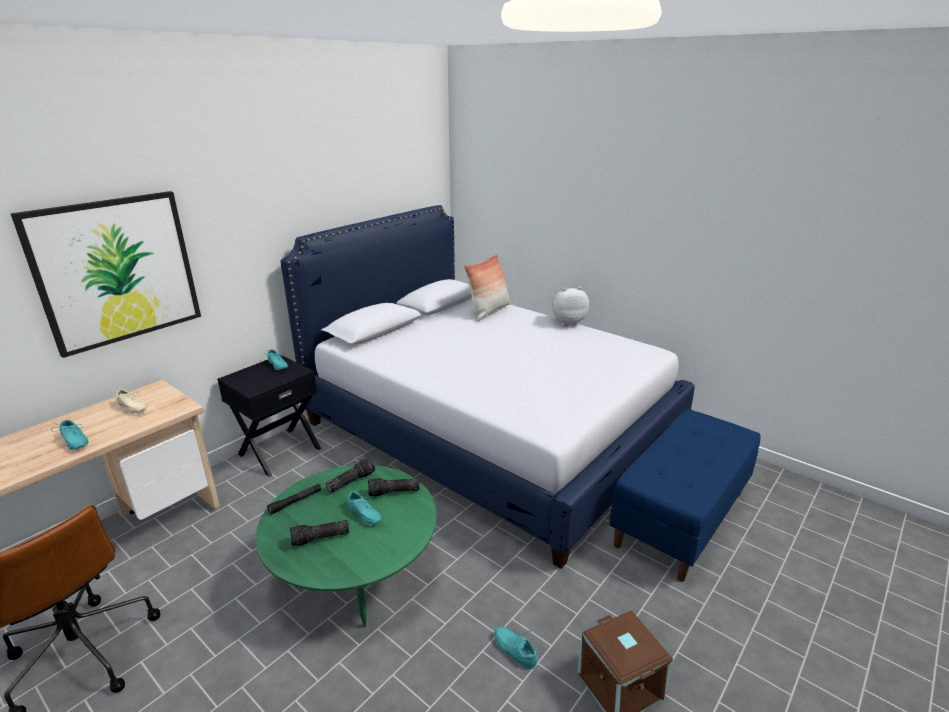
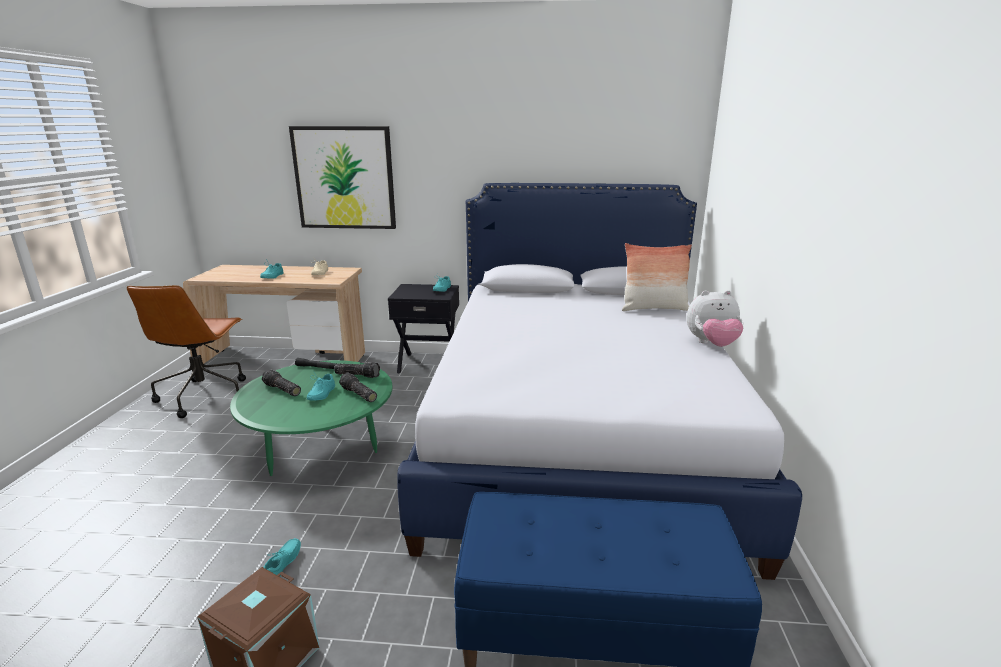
camera: 55 degrees right, 5 degrees down
plush toy [551,287,589,326] -> plush toy turned 135 degrees clockwise [686,290,743,347]

